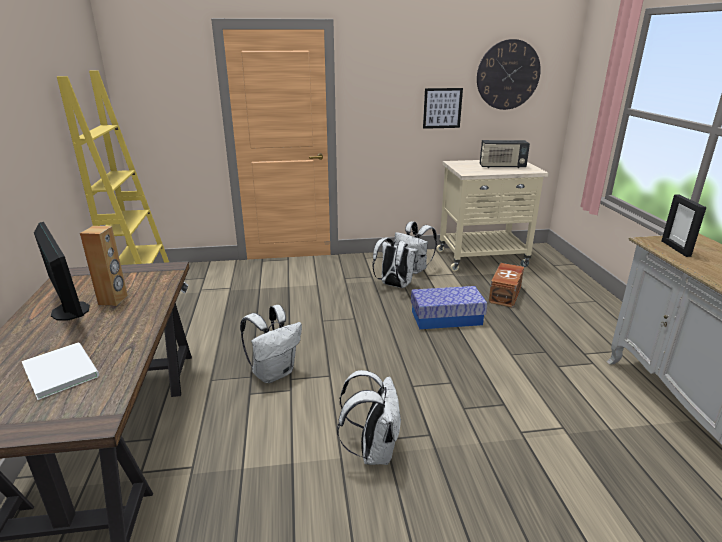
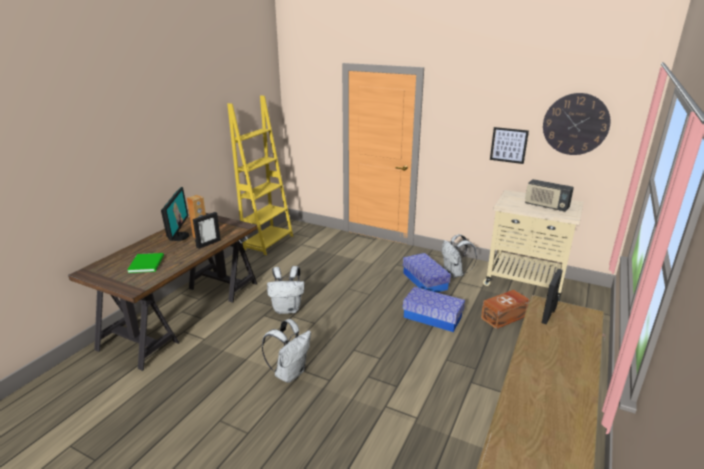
camera: 35 degrees right, 0 degrees up
white book [22,343,99,400] -> green book [127,253,164,273]
white backpack [373,238,418,288] -> storage box [403,253,451,292]
none -> picture frame [193,212,221,249]

